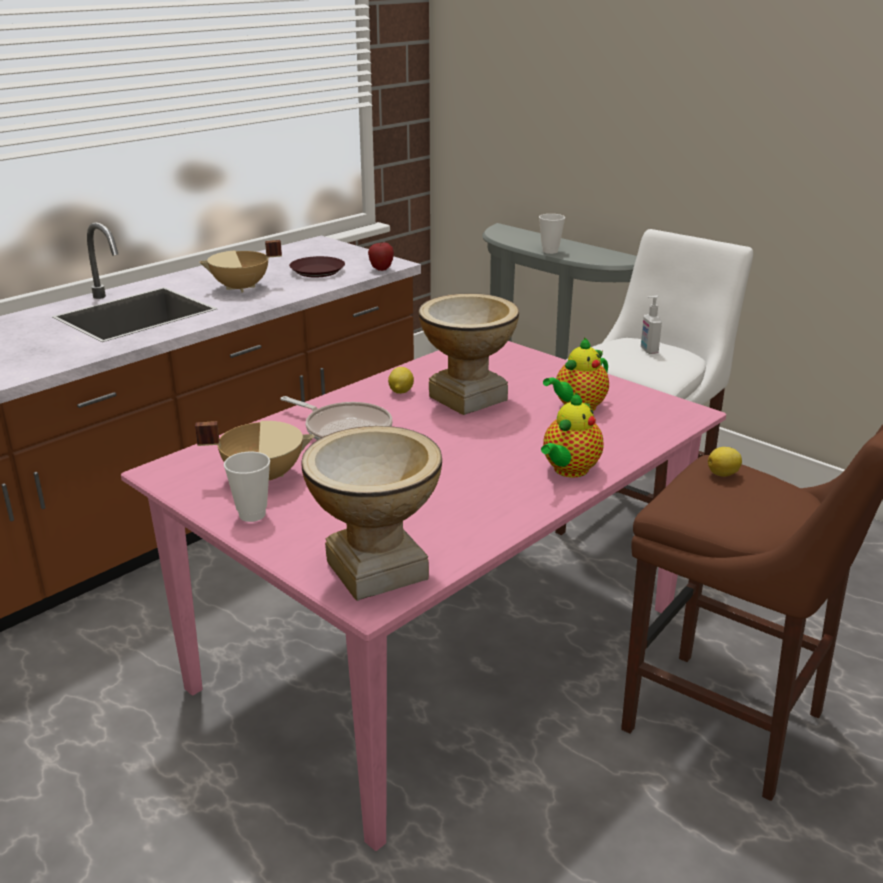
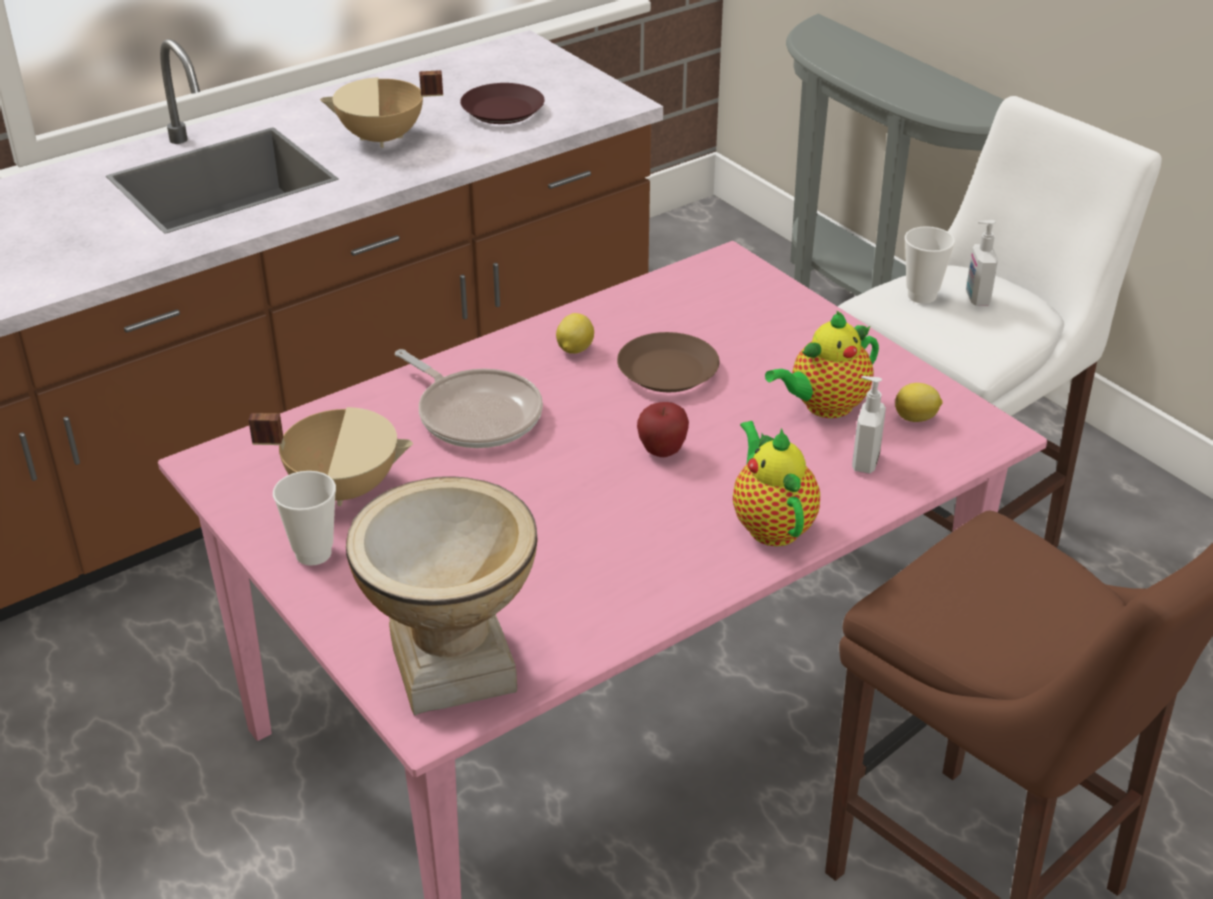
camera: 10 degrees right, 10 degrees up
apple [368,243,394,271] -> apple moved to [637,402,689,457]
vase [419,293,519,415] -> brown plate [617,332,719,392]
cup [539,214,565,254] -> cup moved to [905,226,955,304]
teapot [541,392,603,478] -> teapot turned 120 degrees clockwise [733,421,820,546]
lemon [708,447,742,476] -> lemon moved to [895,383,943,422]
none -> soap dispenser [852,376,886,474]

